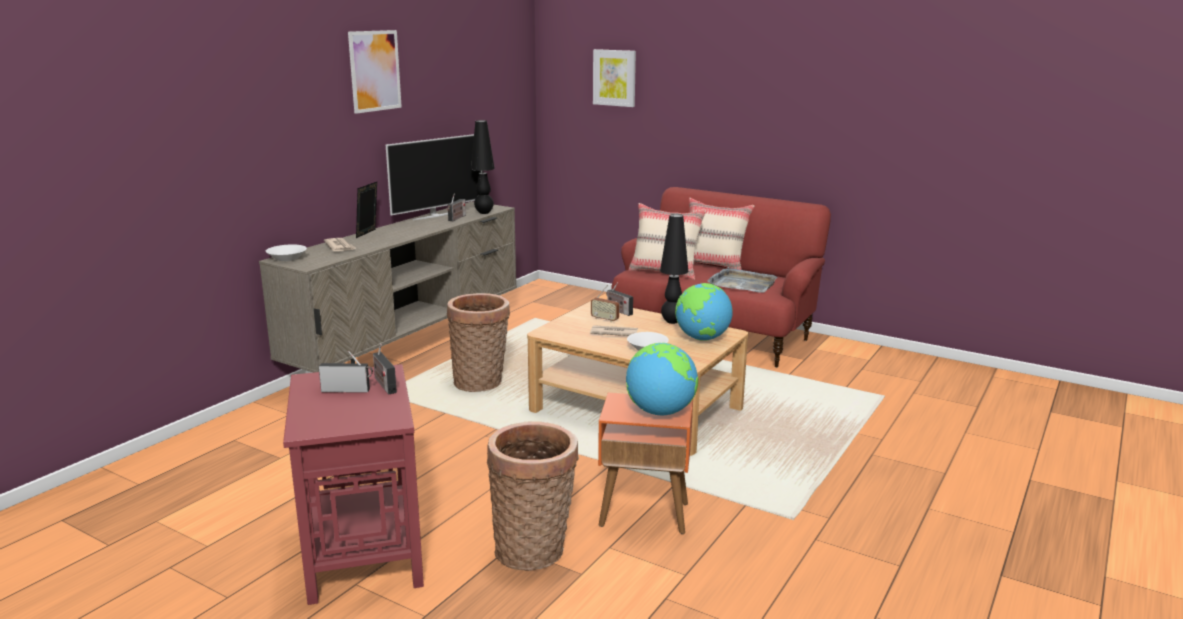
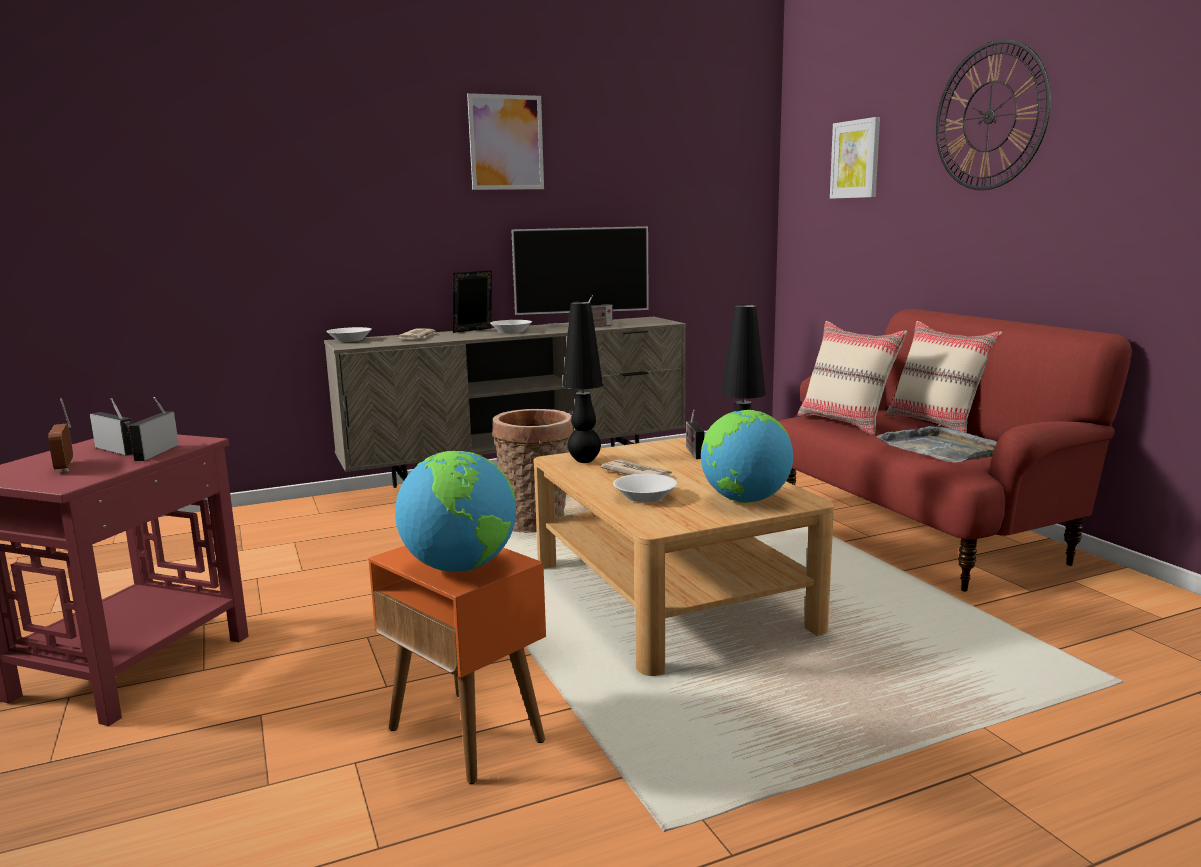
camera: 35 degrees right, 5 degrees down
black table lamp [471,120,495,214] -> black table lamp moved to [562,302,603,463]
basket [487,421,579,571] -> none
radio [591,285,619,322] -> radio moved to [48,398,73,473]
none -> white bowl [490,320,532,333]
none -> wall clock [936,39,1051,190]

